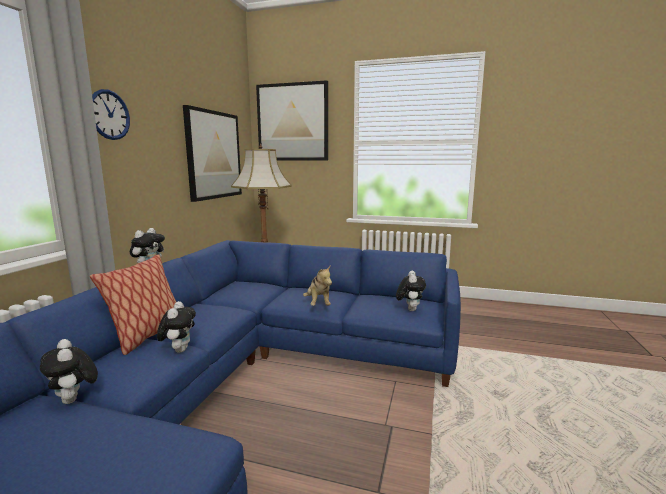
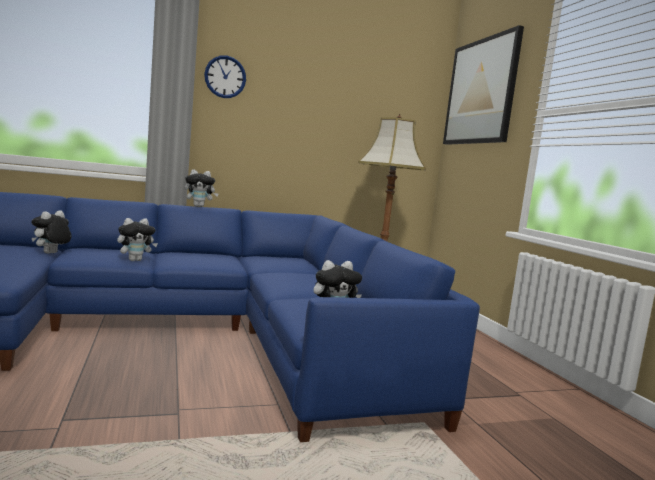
camera: 55 degrees right, 5 degrees down
pillow [90,255,176,355] -> none
picture [183,105,242,202] -> none
plush toy [303,265,332,306] -> none

